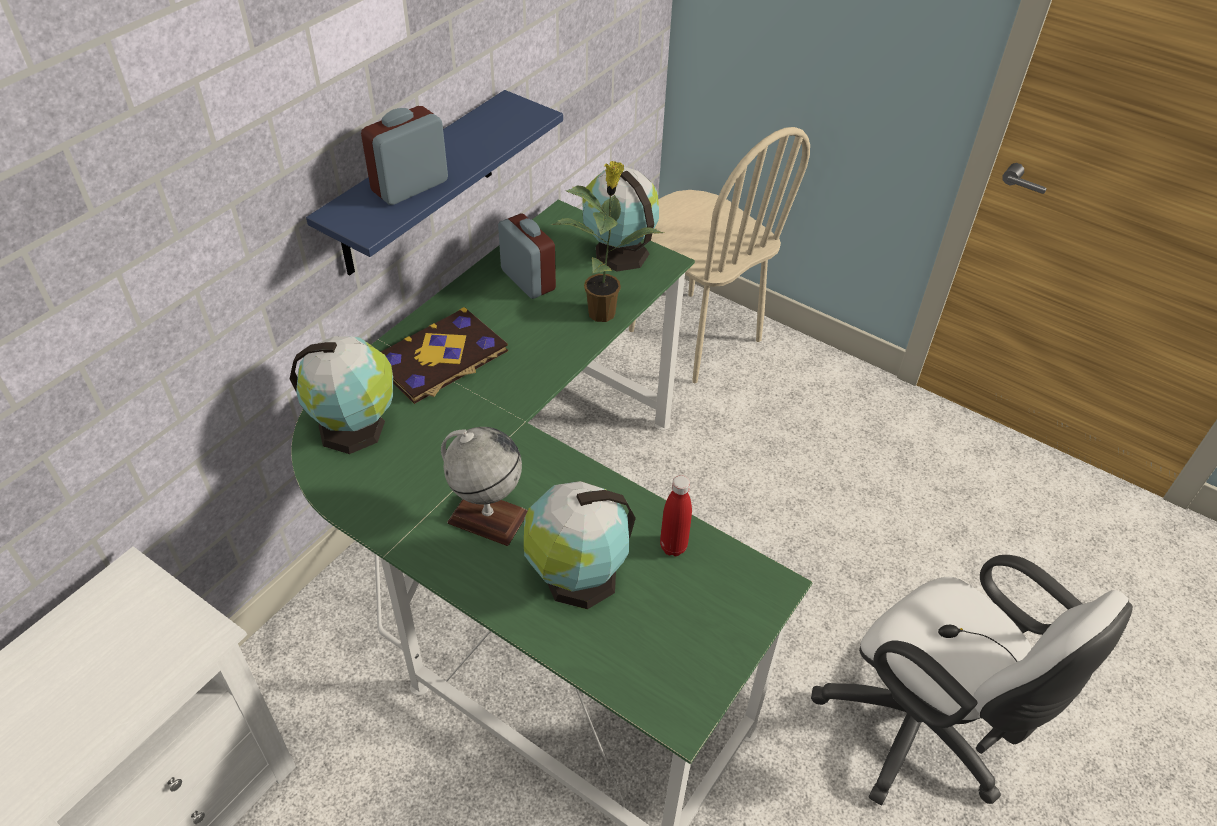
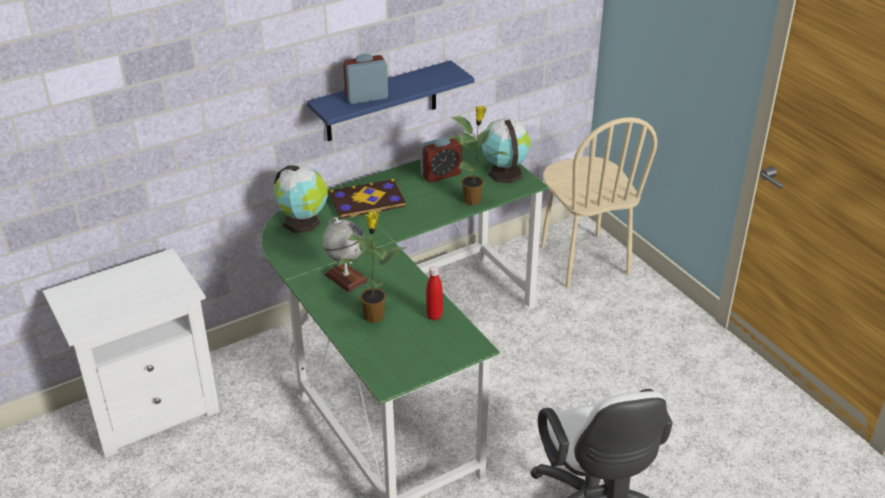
camera: 25 degrees right, 10 degrees down
alarm clock [498,213,556,299] -> alarm clock turned 75 degrees clockwise [420,135,461,183]
globe [524,481,636,609] -> potted plant [337,211,407,323]

